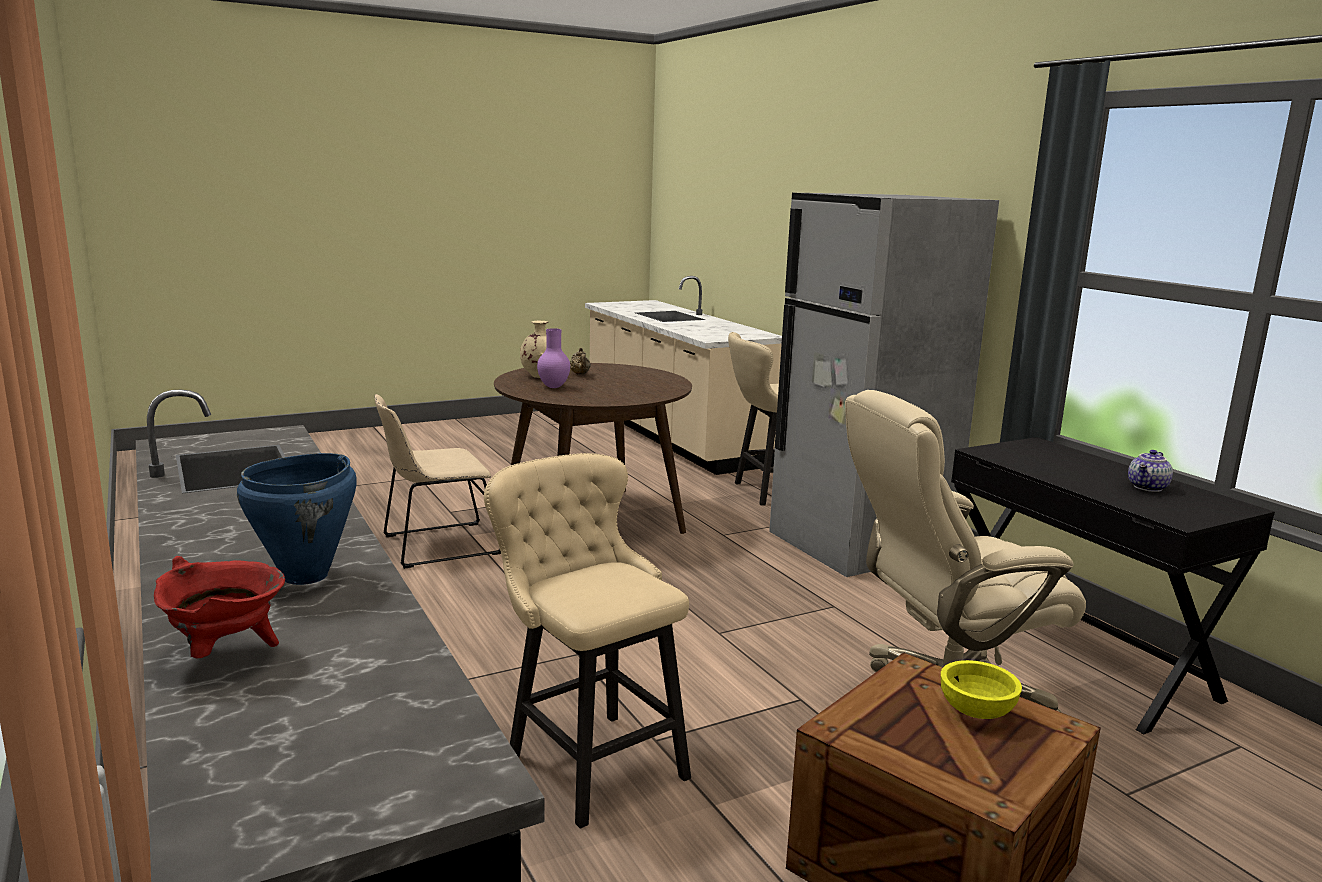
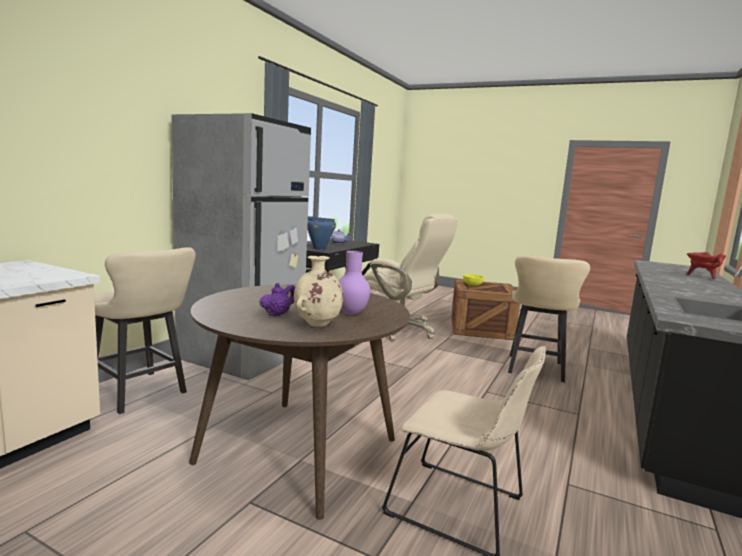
camera: 125 degrees left, 5 degrees down
blue cooking pot [237,453,357,585] -> blue cooking pot moved to [307,216,336,250]
beige teapot [570,348,591,375] -> purple teapot [259,283,295,317]

